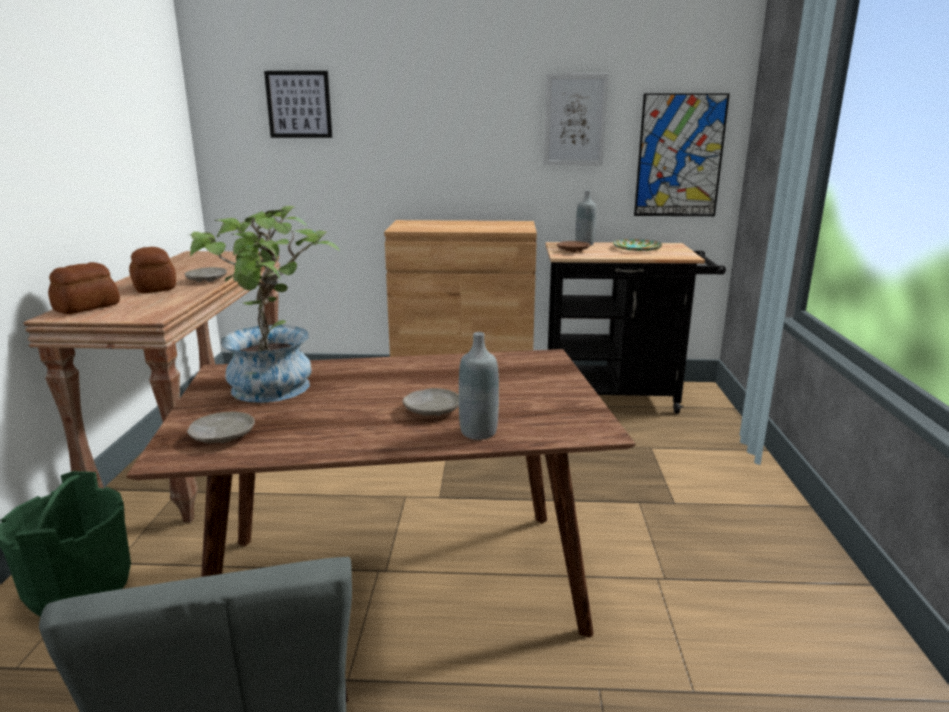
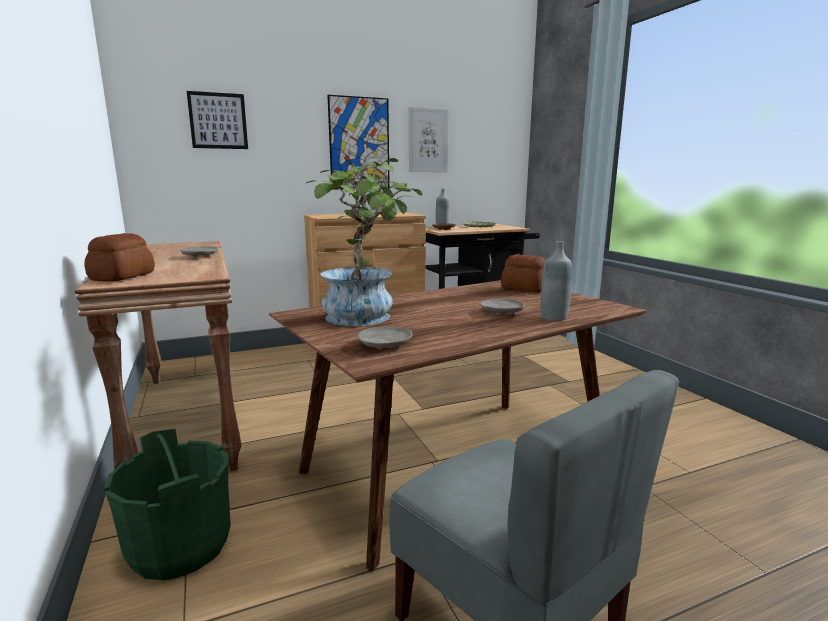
camera: 25 degrees left, 5 degrees down
bread [129,247,176,293] -> bread moved to [501,254,546,293]
picture [634,93,730,216] -> picture moved to [327,95,390,190]

